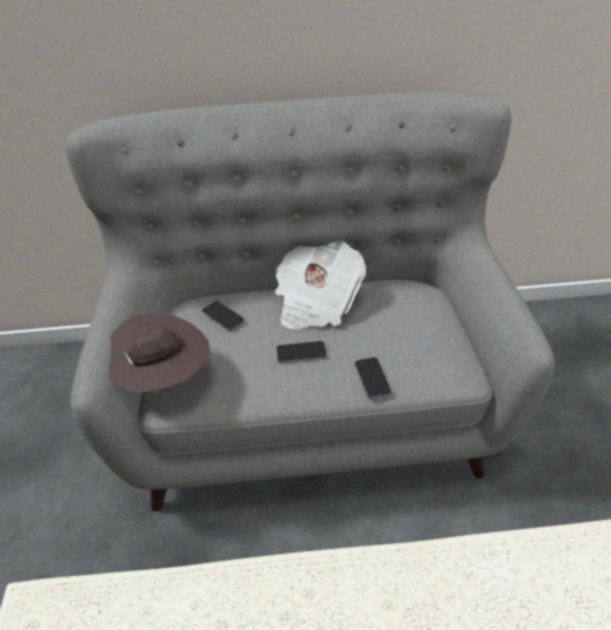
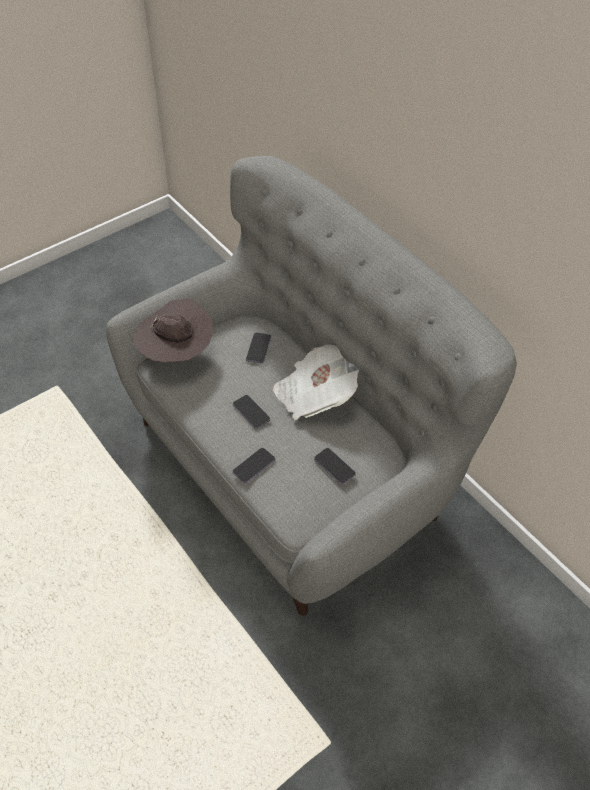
camera: 55 degrees right, 10 degrees up
none -> phone [314,448,356,485]

